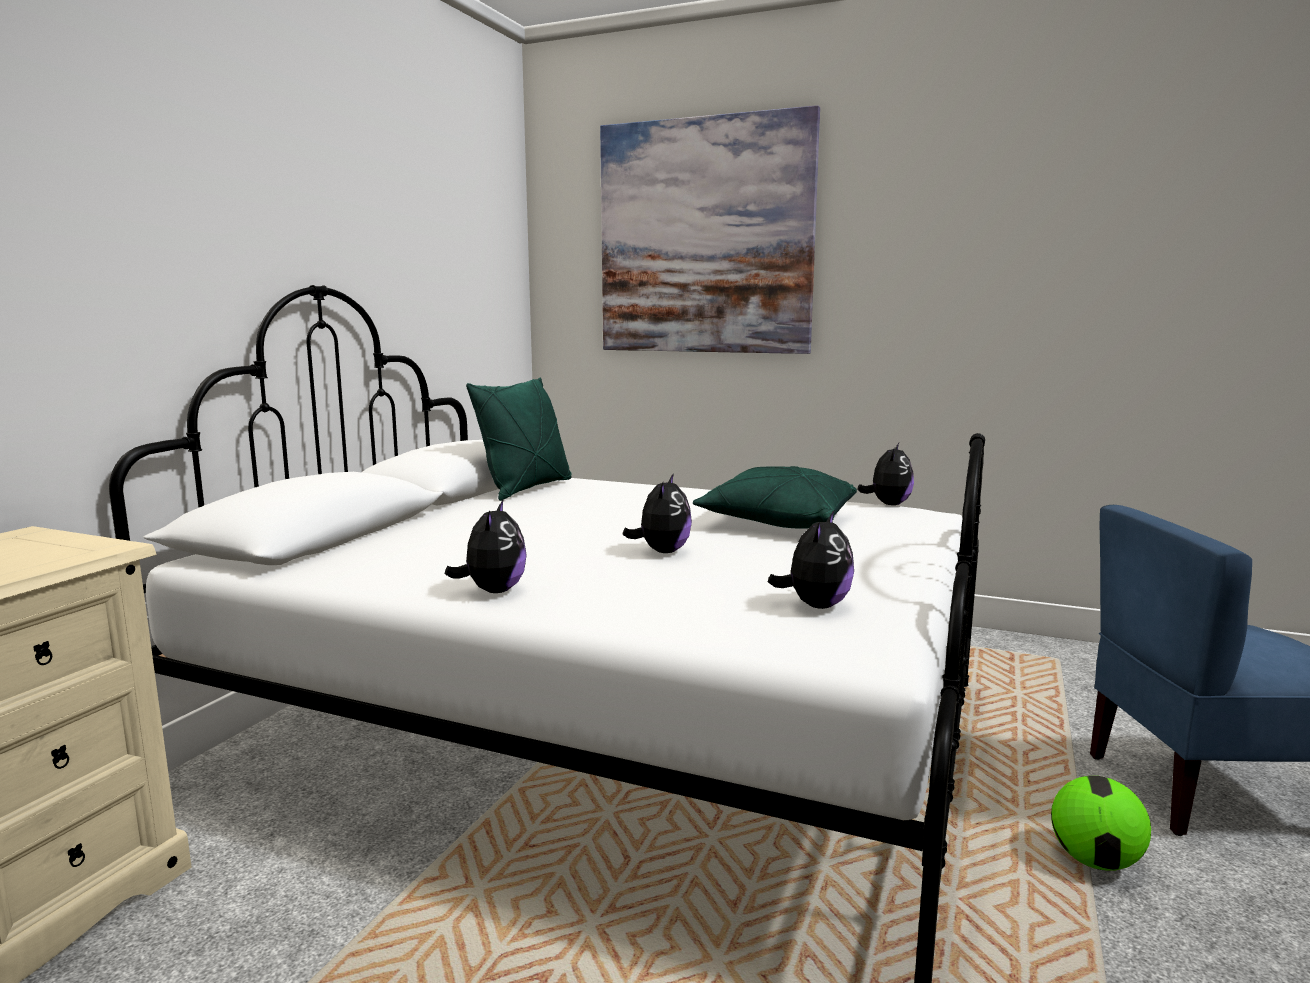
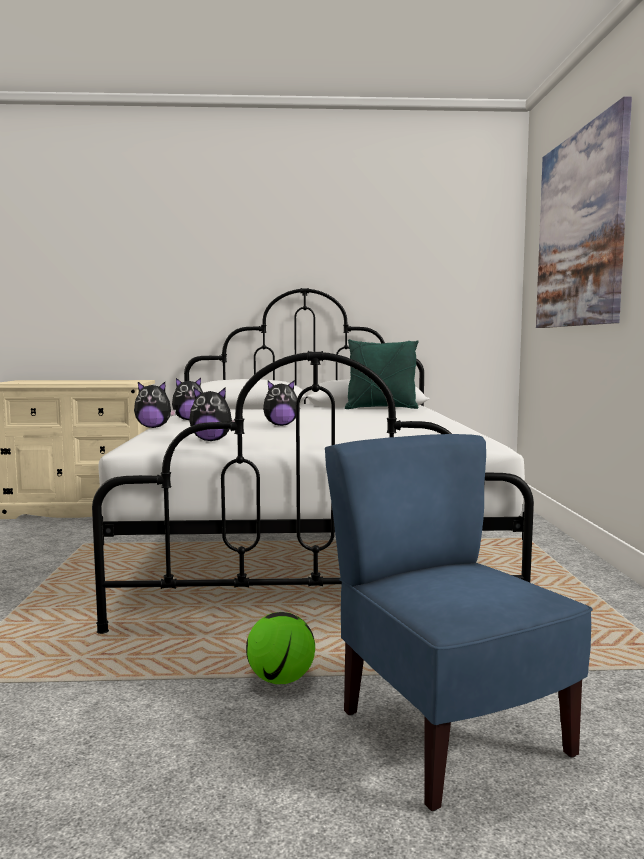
camera: 65 degrees right, 5 degrees down
green pillow [693,466,857,529] -> none
plush toy [857,443,914,505] -> plush toy moved to [134,382,176,428]

